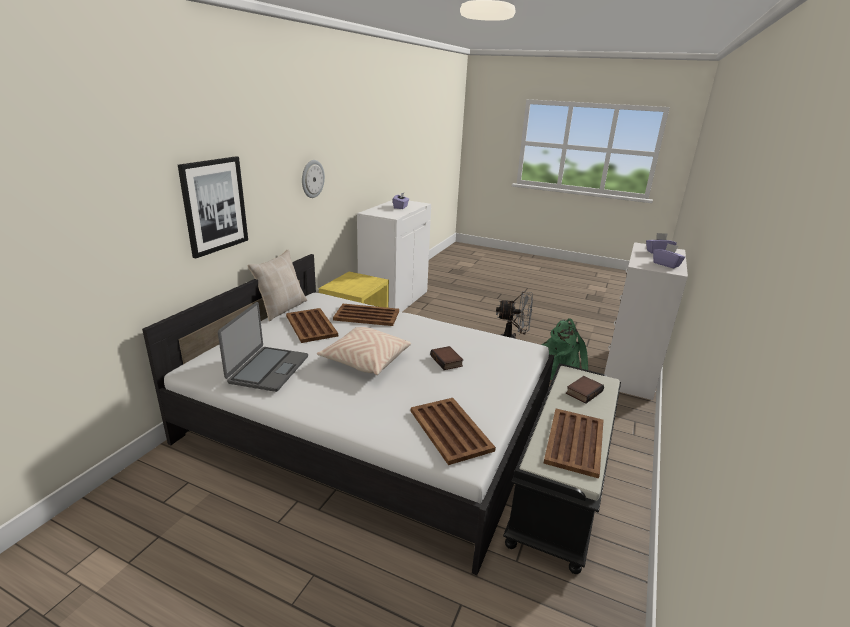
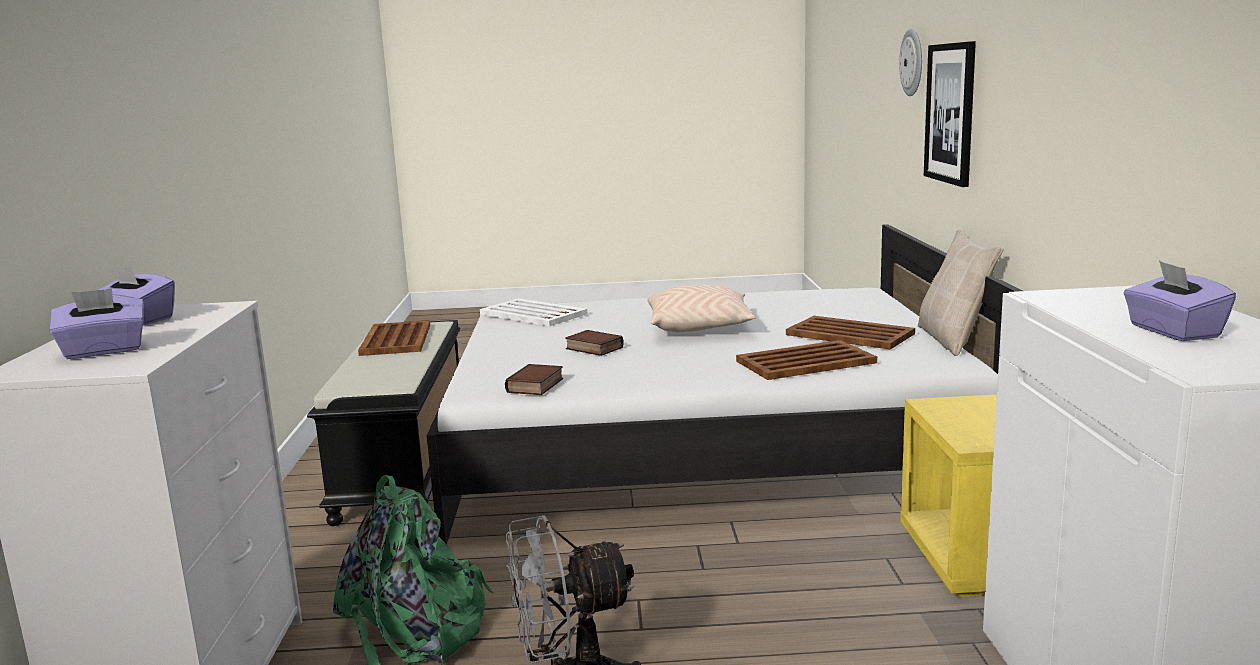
camera: 155 degrees right, 10 degrees down
laptop [218,302,308,392] -> none
wall clock [302,160,325,198] -> wall clock moved to [899,29,922,96]
brown tray [411,398,496,465] -> white tray [480,298,588,326]
book [566,376,604,403] -> book moved to [505,364,563,395]

